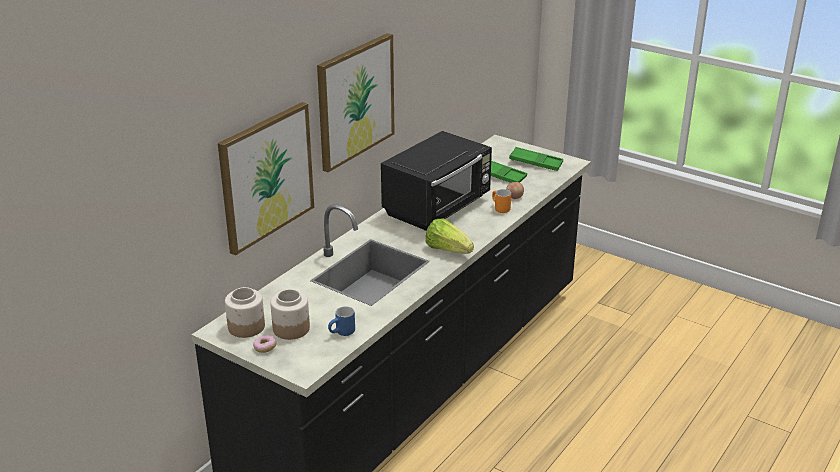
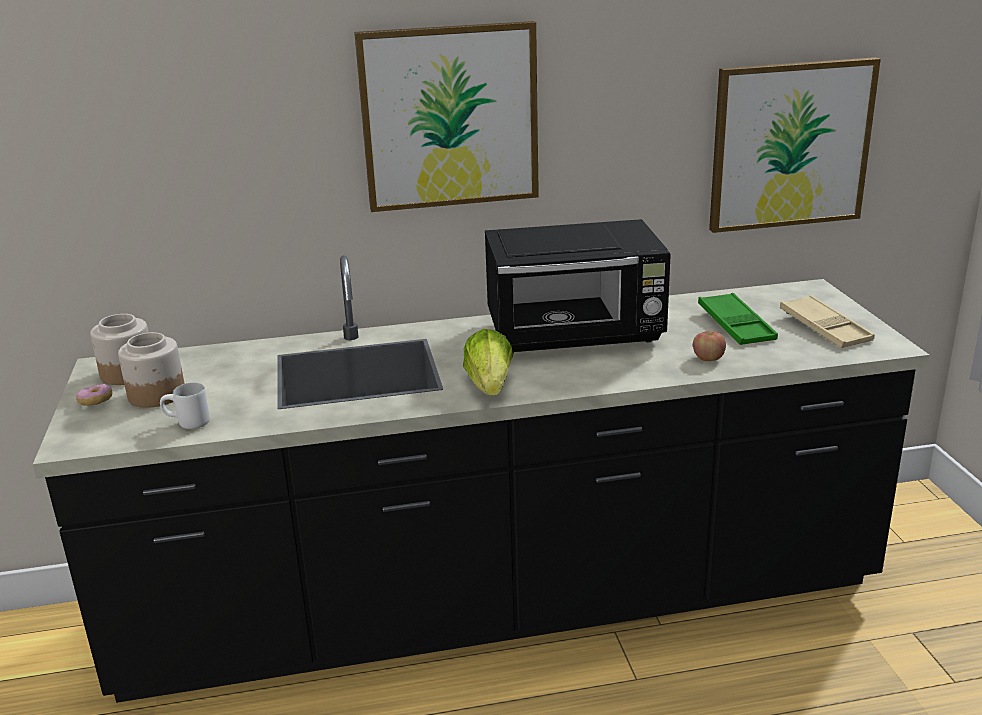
camera: 45 degrees right, 5 degrees down
picture [218,102,314,256] -> picture moved to [709,57,881,233]
blue mug [328,306,355,336] -> white mug [160,383,210,429]
orange mug [492,189,511,213] -> none
green tray [509,147,563,171] -> beige tray [780,295,875,348]

